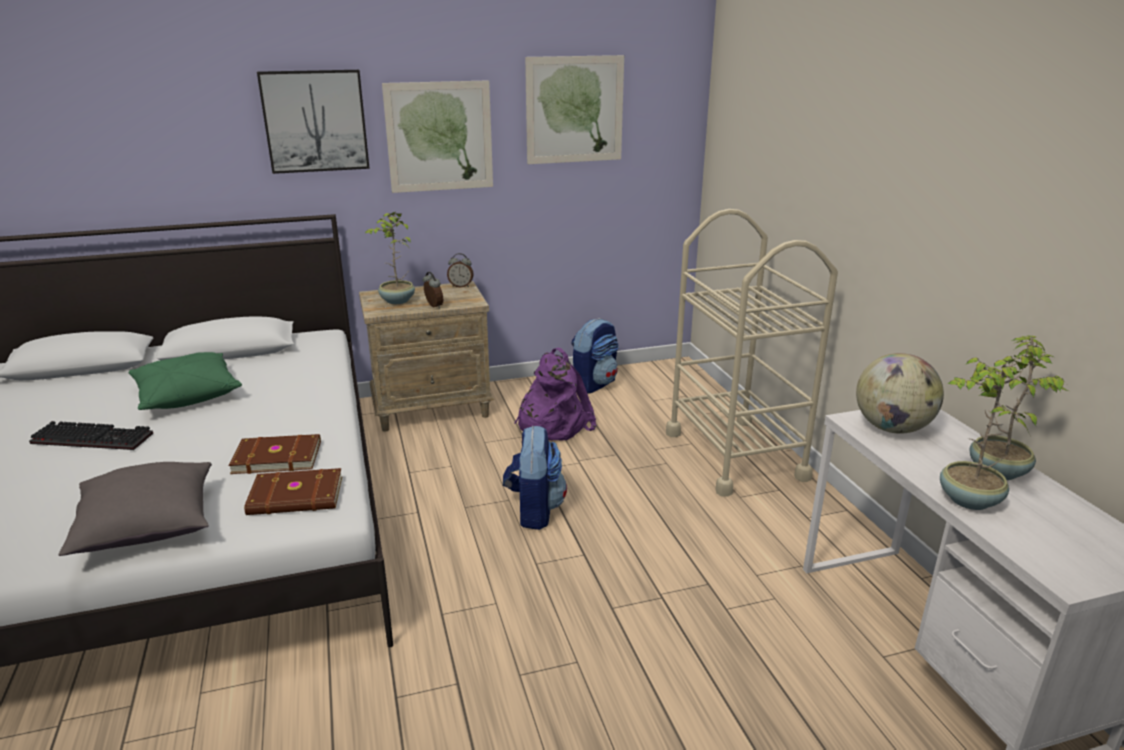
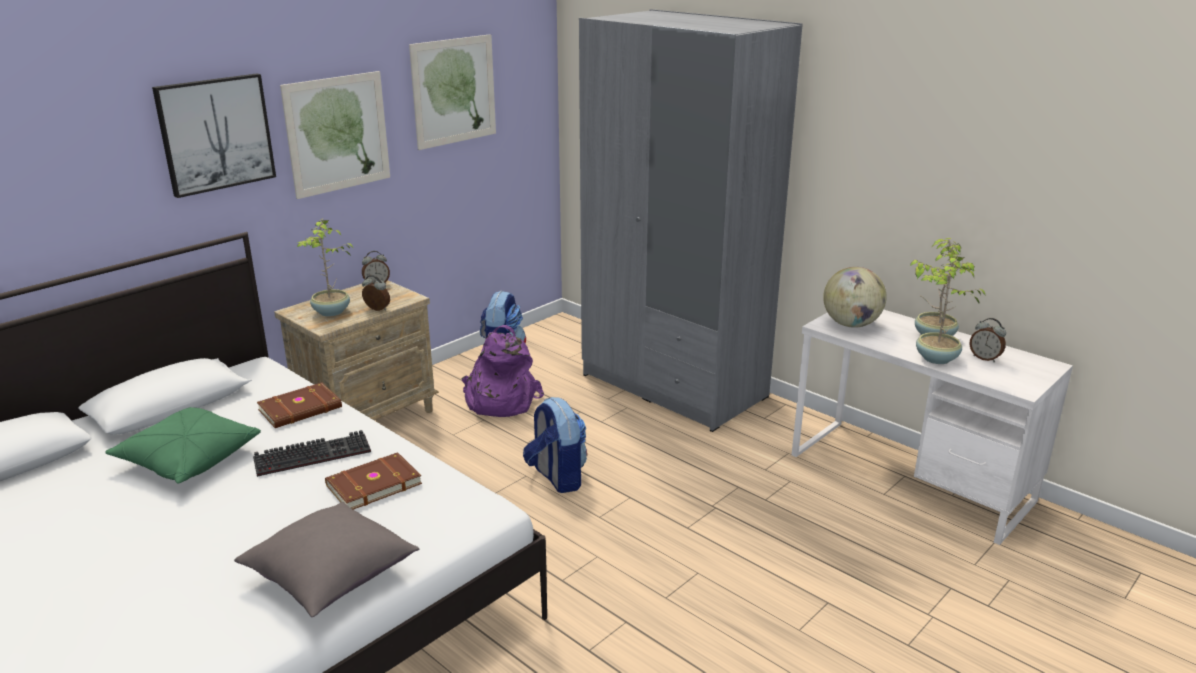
camera: 30 degrees left, 0 degrees up
keyboard [29,421,153,450] -> keyboard moved to [253,430,371,477]
brown book [244,468,342,515] -> brown book moved to [257,383,342,428]
beige cart [666,209,838,497] -> grey wardrobe [579,9,803,432]
none -> alarm clock [970,318,1006,362]

